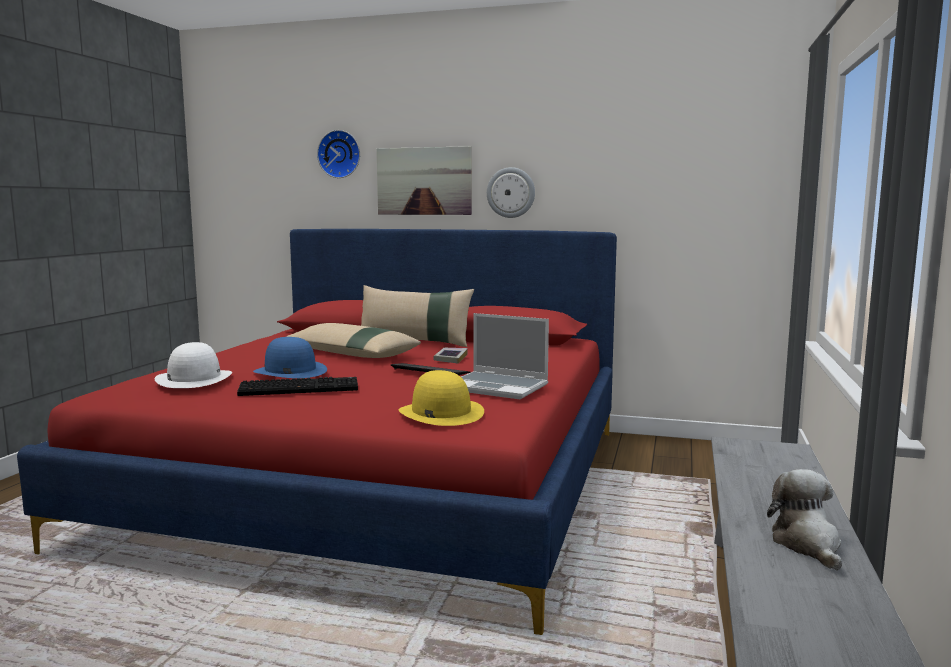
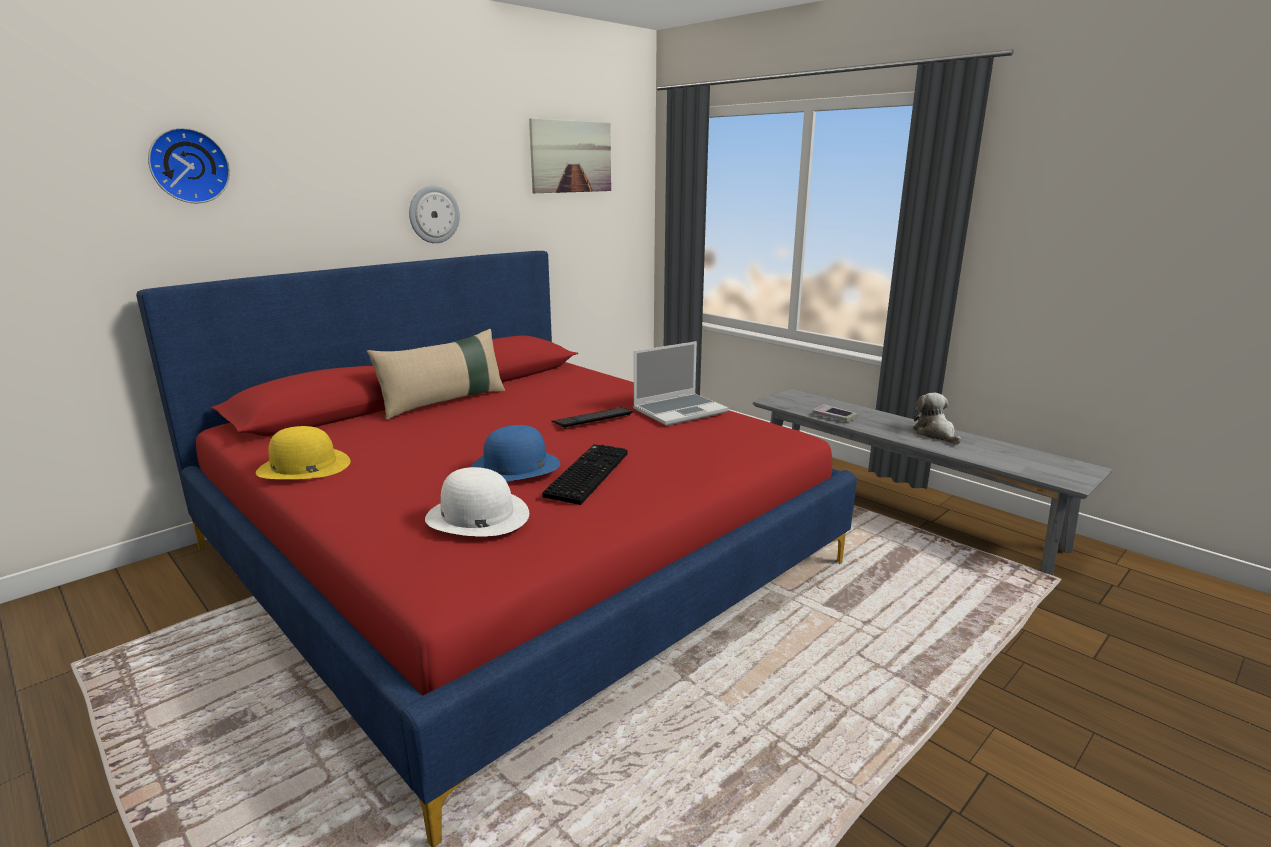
camera: 60 degrees left, 10 degrees up
beige pillow [286,323,421,358] -> none
picture [377,146,472,215] -> picture moved to [529,118,611,193]
yellow hat [399,370,484,426] -> yellow hat moved to [256,426,350,479]
book [433,348,468,363] -> book moved to [812,404,858,422]
plush toy [767,469,842,571] -> plush toy turned 45 degrees clockwise [913,393,961,444]

